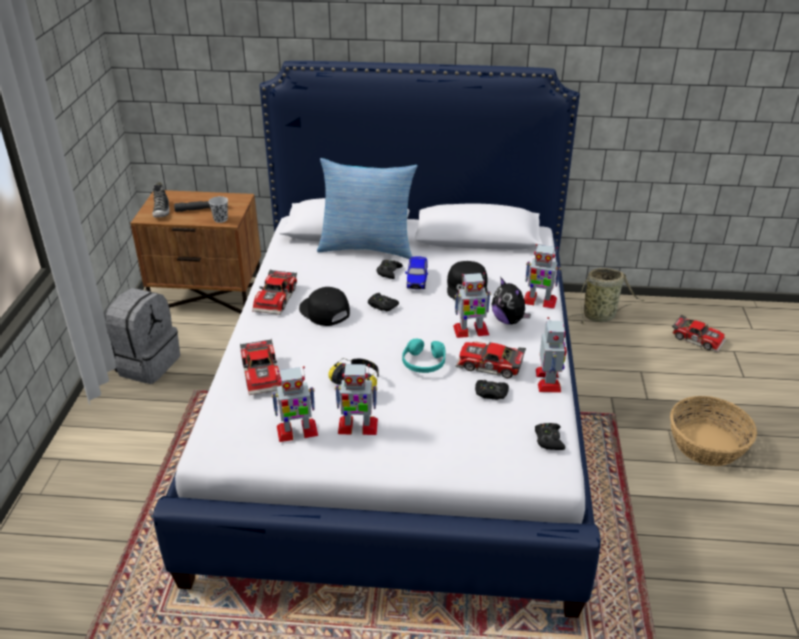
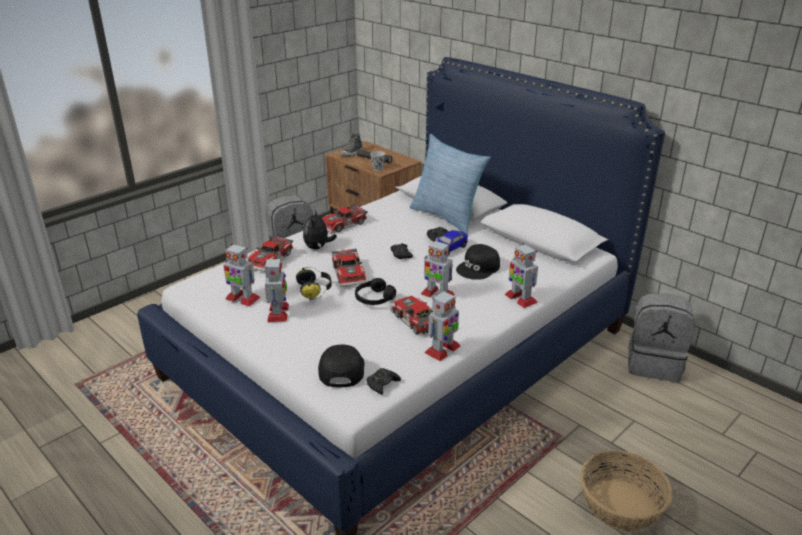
camera: 40 degrees right, 5 degrees down
black cap [299,287,350,326] -> black cap moved to [318,345,365,387]
toy robot [335,364,378,435] -> toy robot turned 135 degrees counterclockwise [265,257,289,322]
turquoise headphones [402,339,446,373] -> black headphones [355,278,396,305]
black game controller [475,380,509,400] -> none
plush toy [492,278,531,324] -> plush toy moved to [303,210,337,250]
basket [568,268,645,325] -> grey backpack [628,294,694,382]
toy car [672,315,726,352] -> toy car moved to [332,249,366,287]

